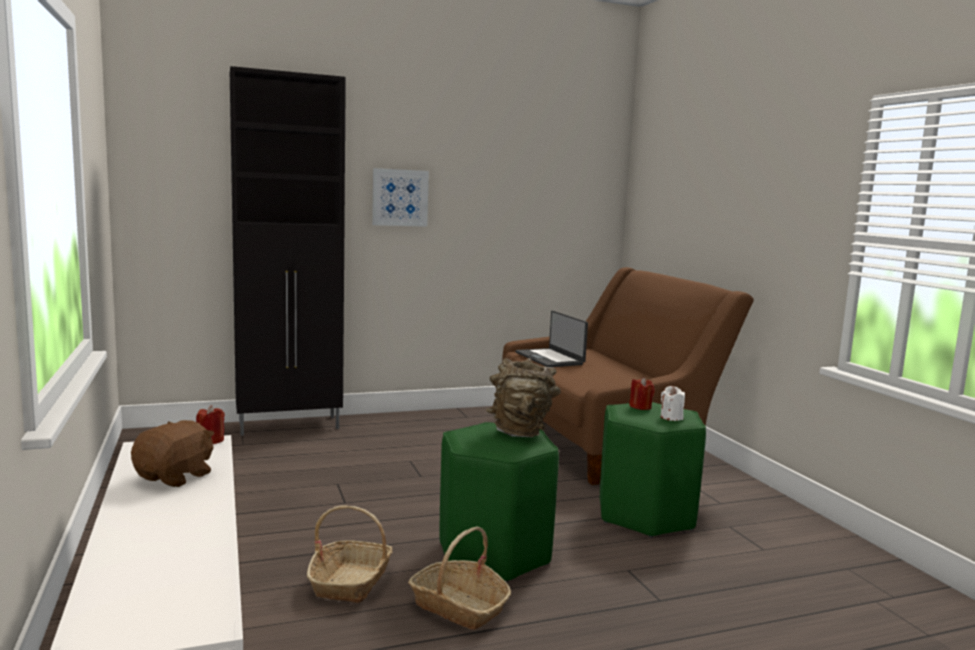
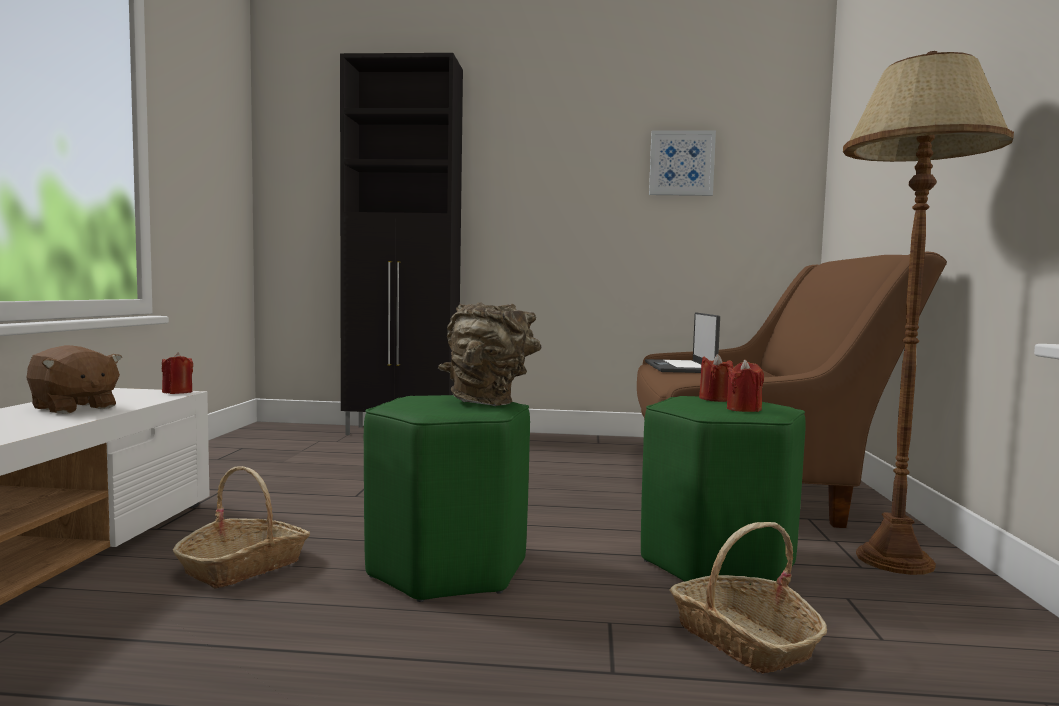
camera: 25 degrees right, 5 degrees down
brown plush toy [131,420,214,487] -> brown plush toy turned 75 degrees clockwise [27,345,122,414]
picture [372,168,429,227] -> picture moved to [649,130,716,196]
basket [408,526,511,630] -> basket moved to [670,522,827,674]
white candle [661,386,685,421] -> red candle [727,359,764,412]
none -> brown floor lamp [843,51,1014,575]

